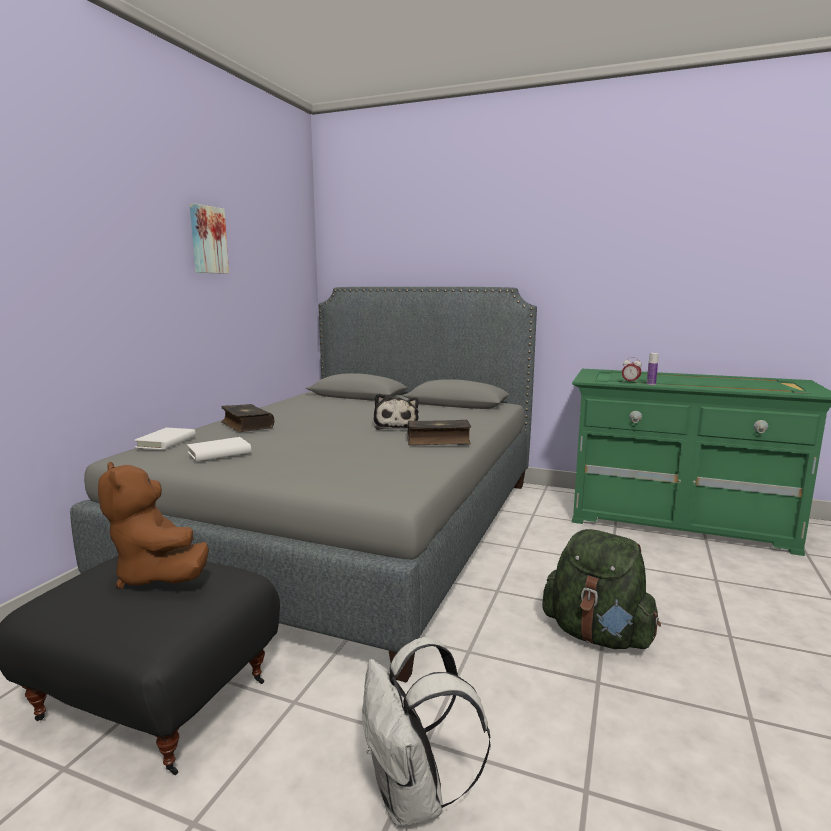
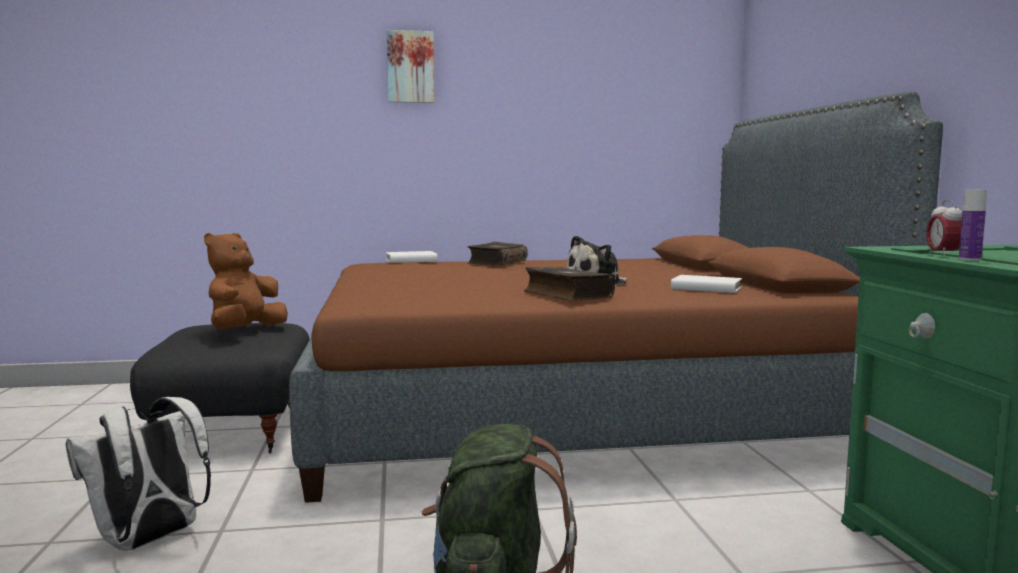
camera: 60 degrees right, 5 degrees down
grey bed [70,287,537,683] -> brown bed [289,92,943,503]
white book [187,437,251,461] -> white book moved to [671,275,742,293]
picture [190,203,229,274] -> picture moved to [387,30,434,103]

